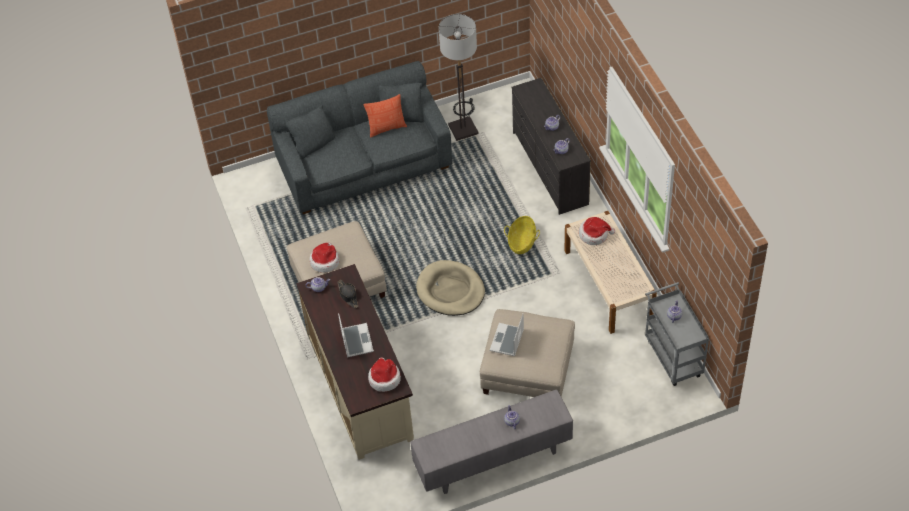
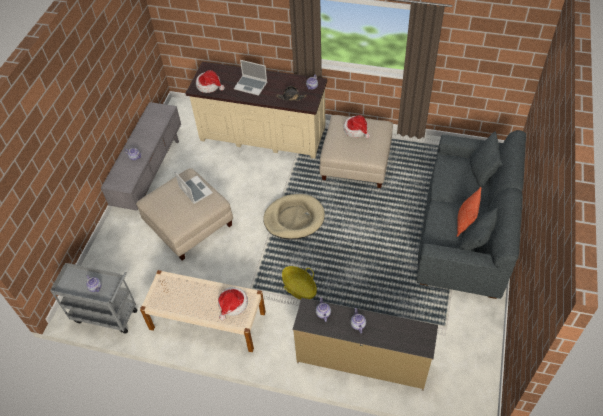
camera: 125 degrees right, 0 degrees up
floor lamp [439,14,479,141] -> none

